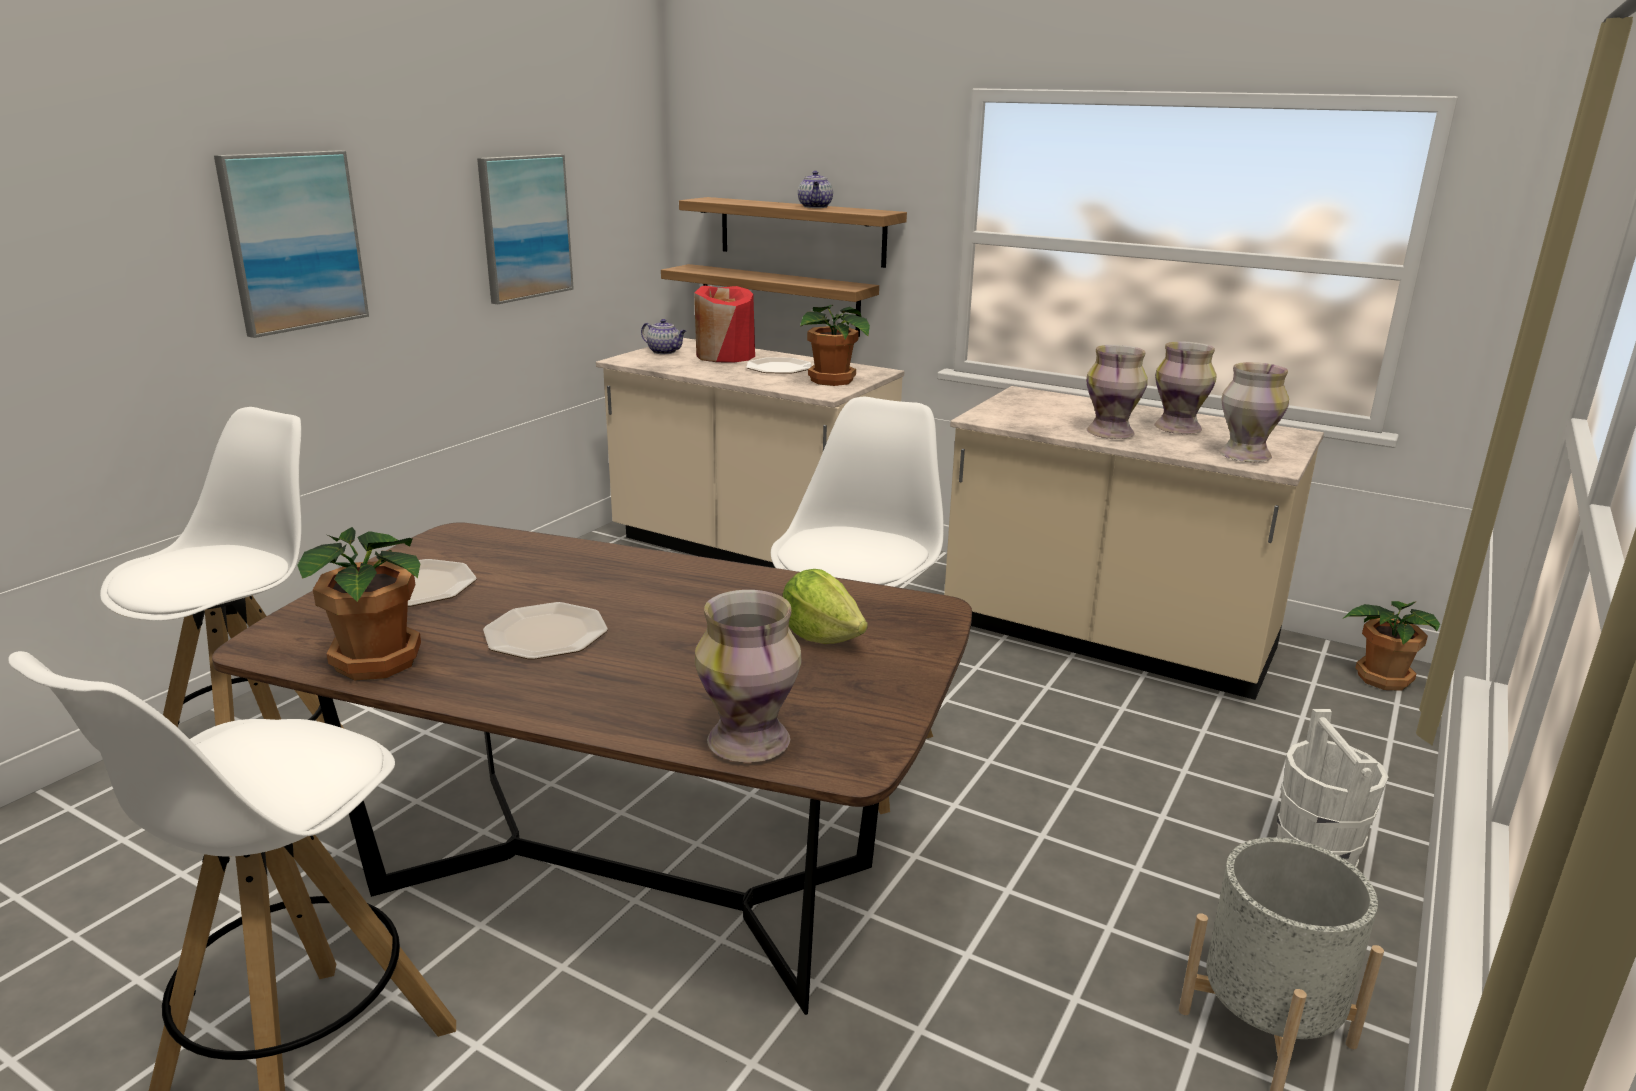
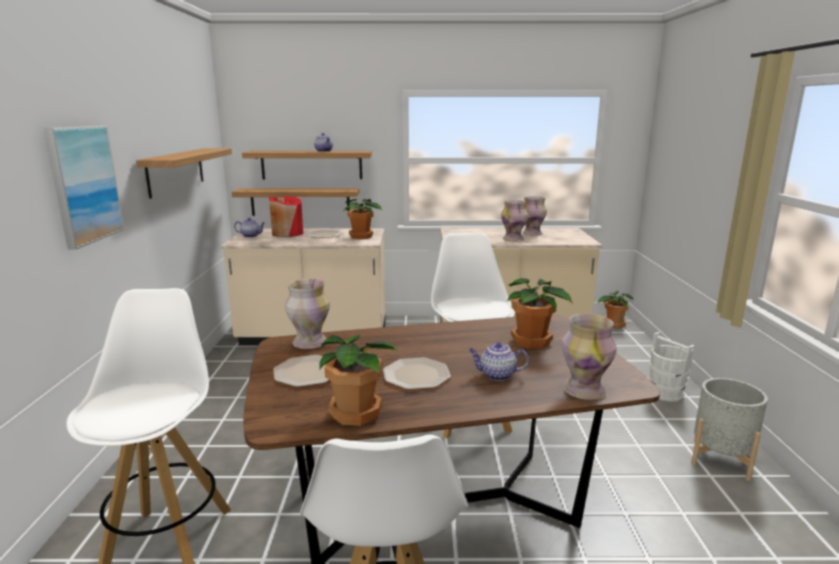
camera: 30 degrees left, 5 degrees down
picture [477,154,574,304] -> shelf [136,148,232,199]
lettuce [783,569,868,644] -> potted plant [507,278,573,349]
vase [1219,362,1289,462] -> vase moved to [285,279,330,349]
none -> teapot [469,342,529,381]

